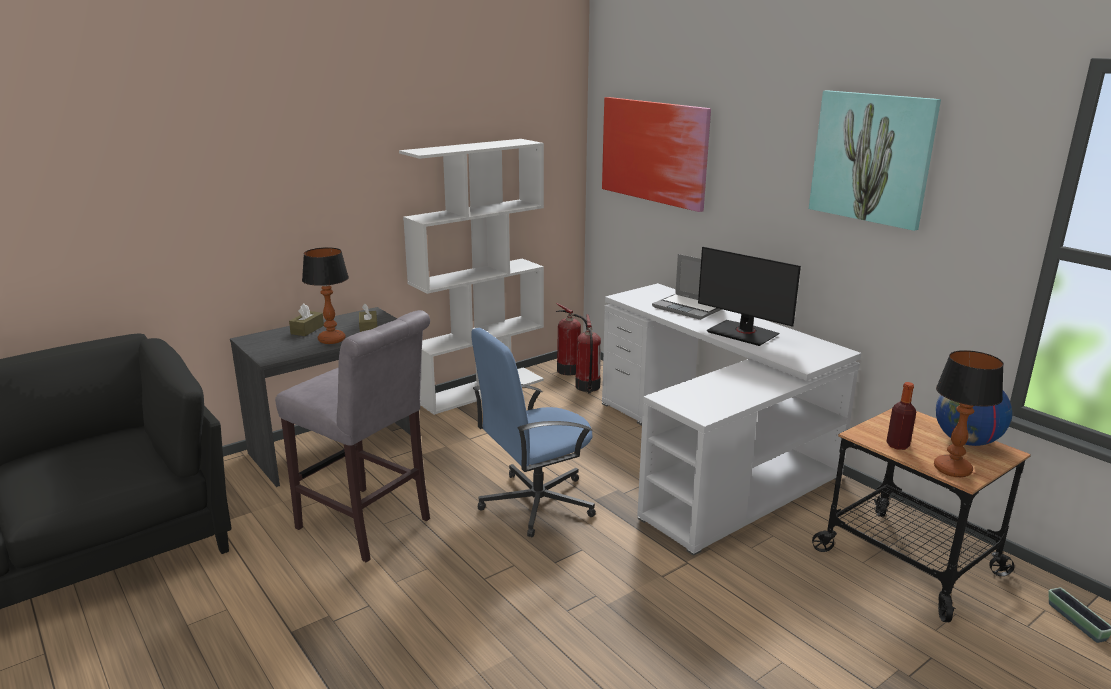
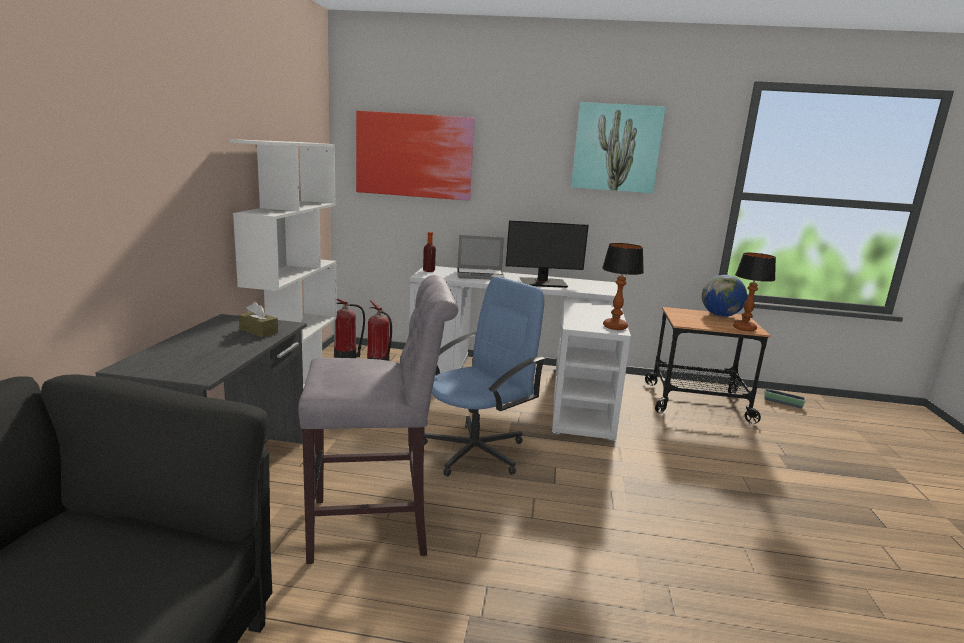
camera: 45 degrees left, 5 degrees down
brown tissue box [289,304,324,336] -> none
table lamp [302,247,349,344] -> table lamp moved to [602,243,644,330]
blue office chair [471,328,596,538] -> blue office chair turned 150 degrees counterclockwise [424,276,545,476]
bottle [886,382,916,450] -> bottle moved to [423,232,436,272]

